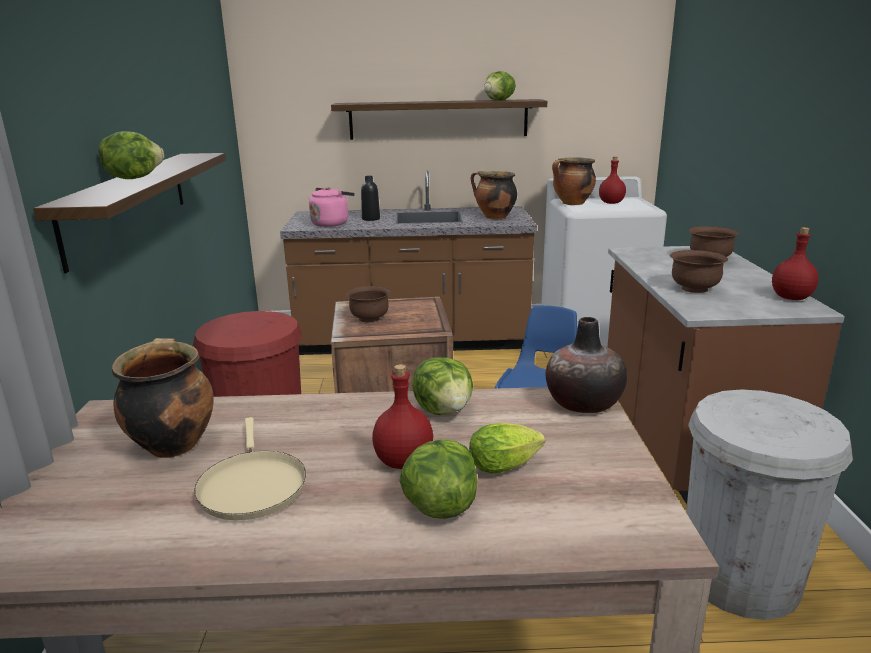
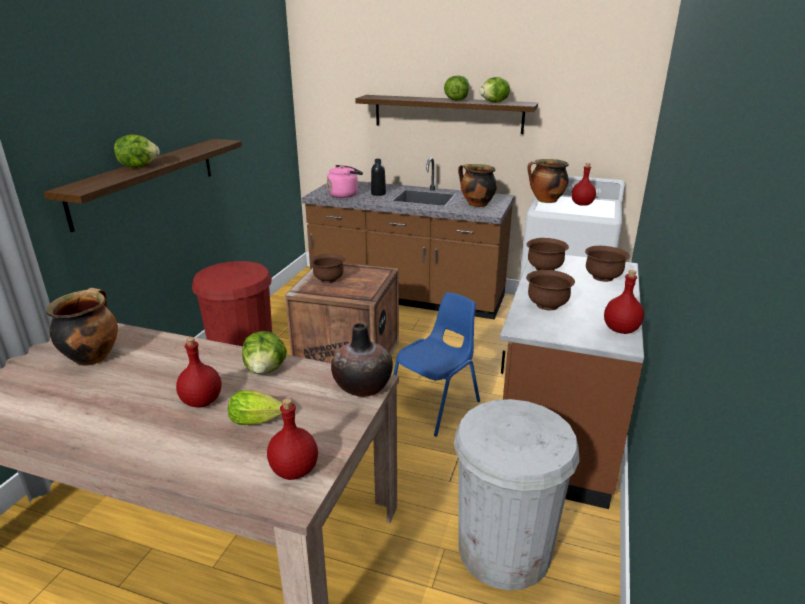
camera: 20 degrees right, 5 degrees up
beige frying pan [194,417,306,520] -> none
lettuce [399,439,477,519] -> lettuce moved to [444,75,469,101]
none -> red bottle [267,398,318,480]
none -> brown bowl [526,238,569,271]

